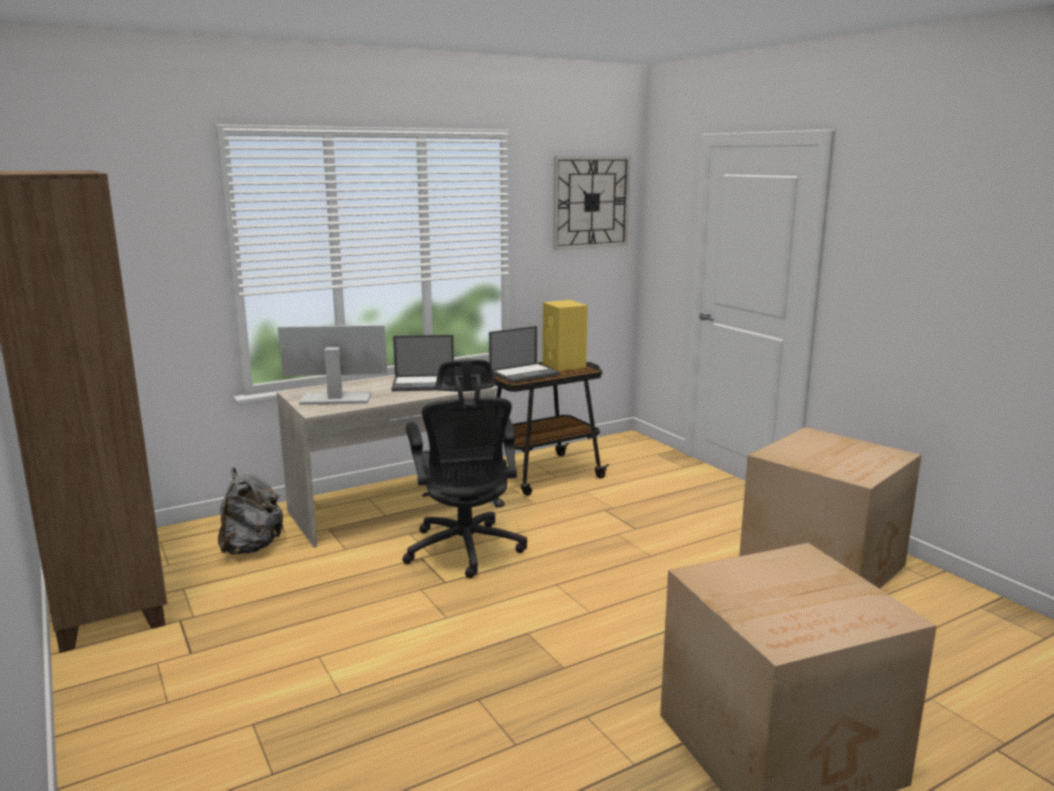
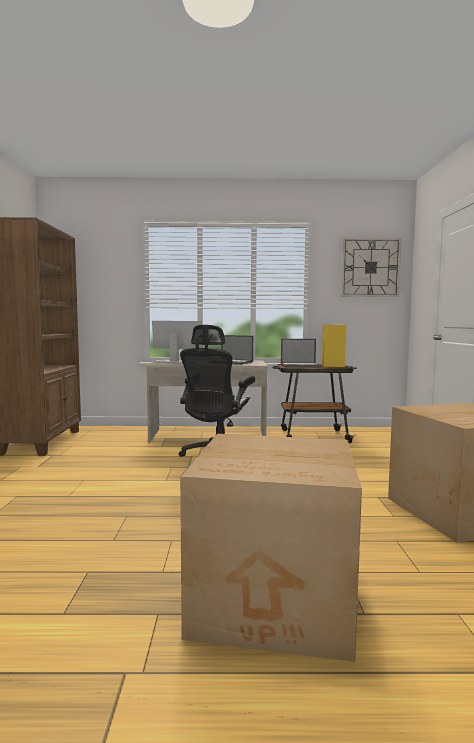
camera: 30 degrees right, 10 degrees down
grey backpack [218,468,285,555] -> none

